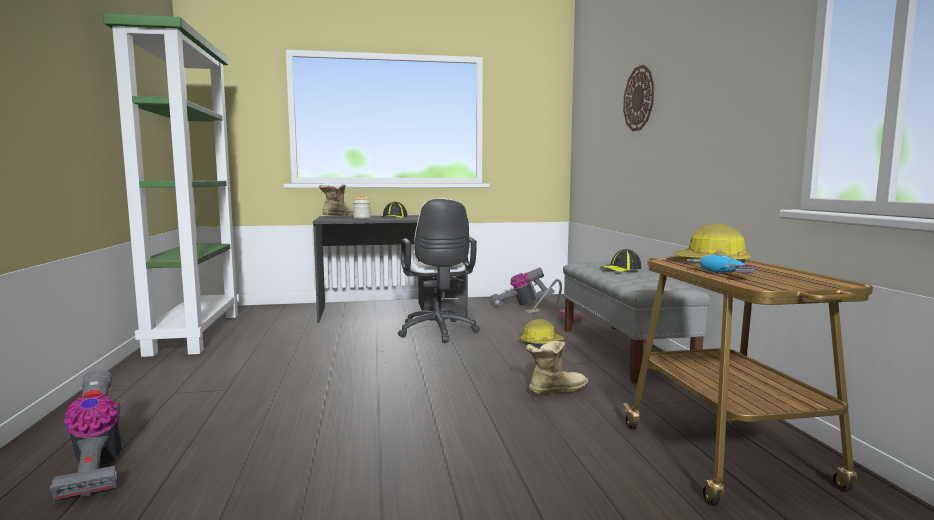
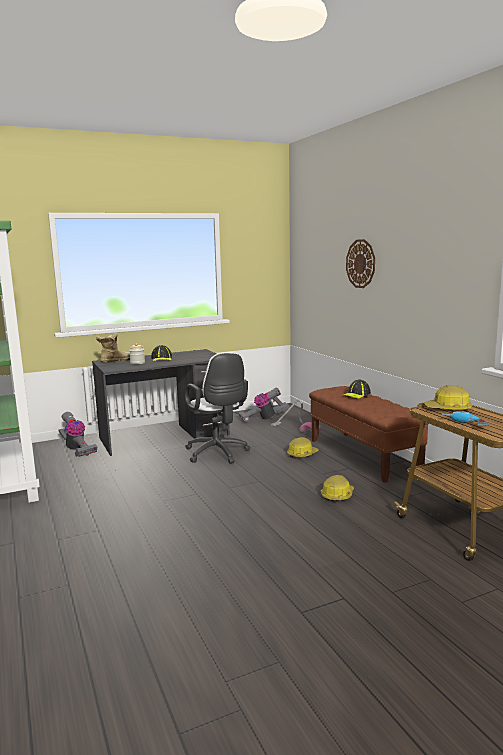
camera: 15 degrees left, 5 degrees up
vacuum cleaner [50,370,122,500] -> vacuum cleaner moved to [58,412,97,457]
boot [526,341,588,394] -> hard hat [321,475,354,502]
grey bench [563,262,711,384] -> brown bench [309,386,429,483]

